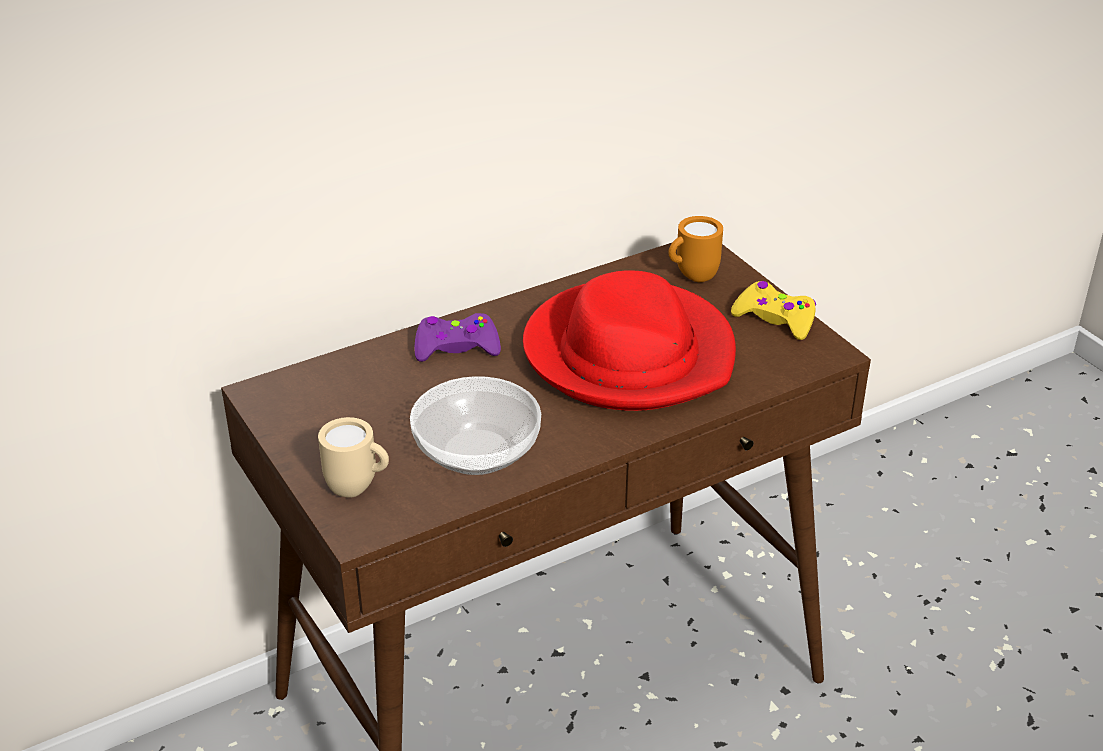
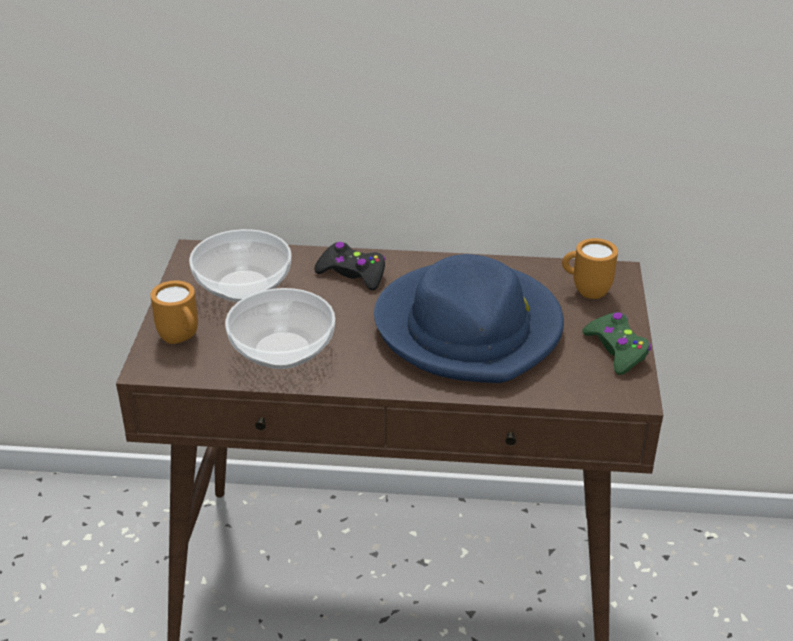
camera: 35 degrees right, 0 degrees up
beige mug [318,417,389,498] -> orange mug [150,281,198,344]
purple game controller [415,313,501,362] -> black game controller [314,242,386,290]
red hat [523,270,736,411] -> blue hat [374,254,564,383]
yellow game controller [731,281,816,340] -> green game controller [582,312,651,375]
none -> bowl [189,229,292,302]

